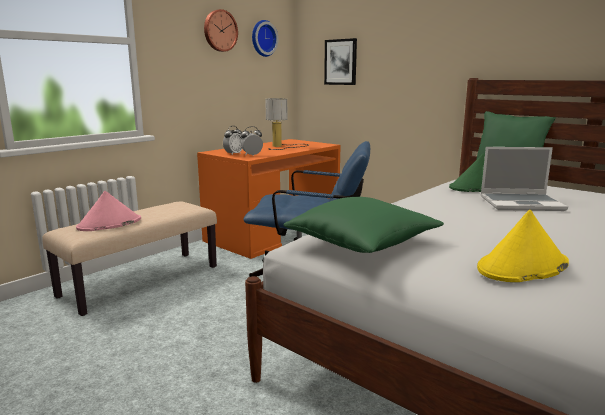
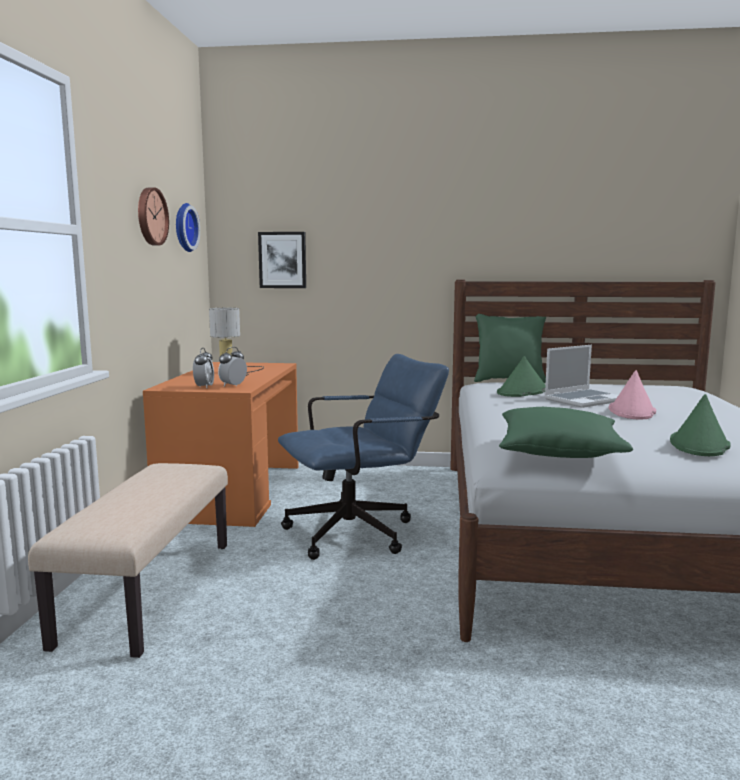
camera: 35 degrees left, 5 degrees down
pink hat [76,191,141,231] -> pink hat moved to [609,370,656,419]
yellow hat [477,210,569,282] -> green hat [670,394,731,456]

